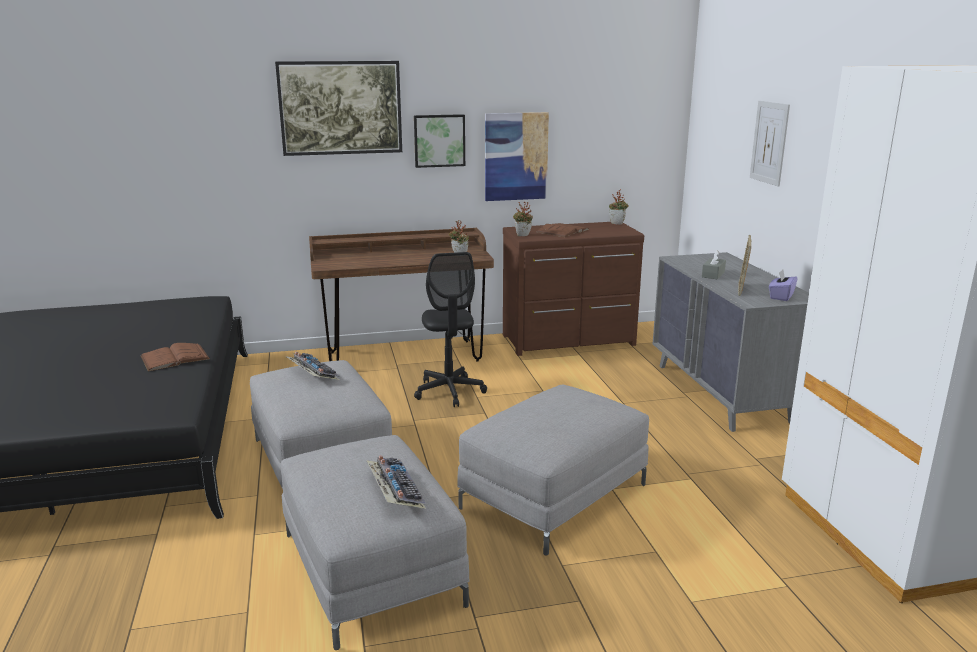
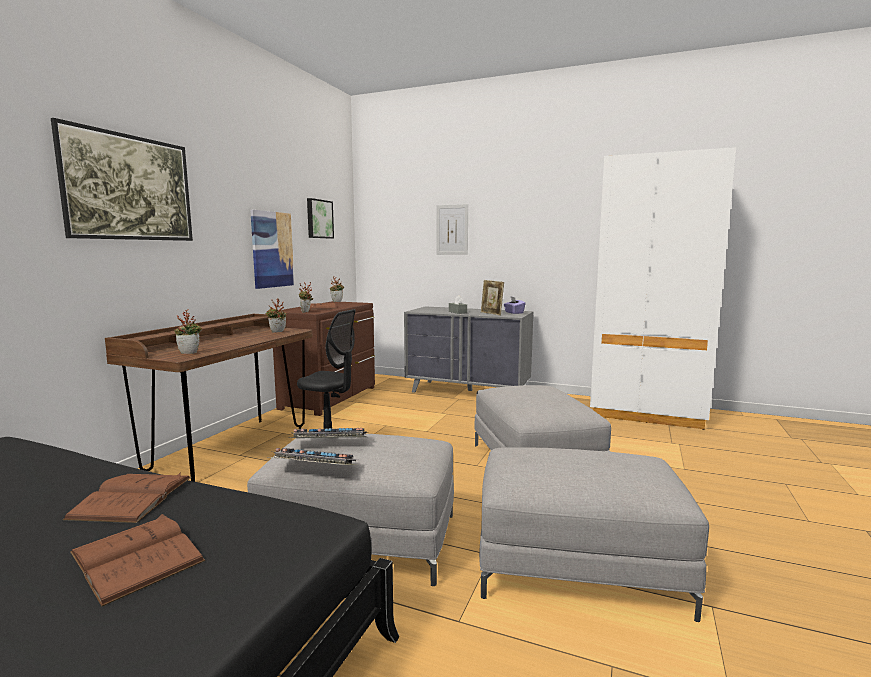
camera: 55 degrees left, 10 degrees down
keyboard [366,456,426,509] -> keyboard moved to [269,448,358,465]
picture [414,114,465,168] -> picture moved to [307,198,334,239]
none -> brown book [70,514,205,607]
none -> potted plant [175,309,203,354]

